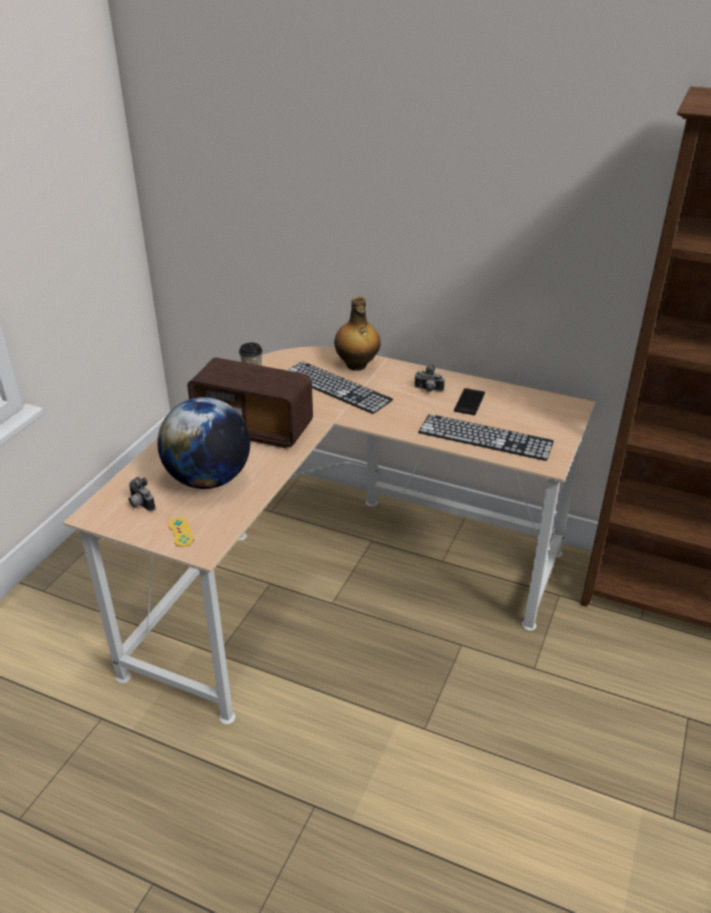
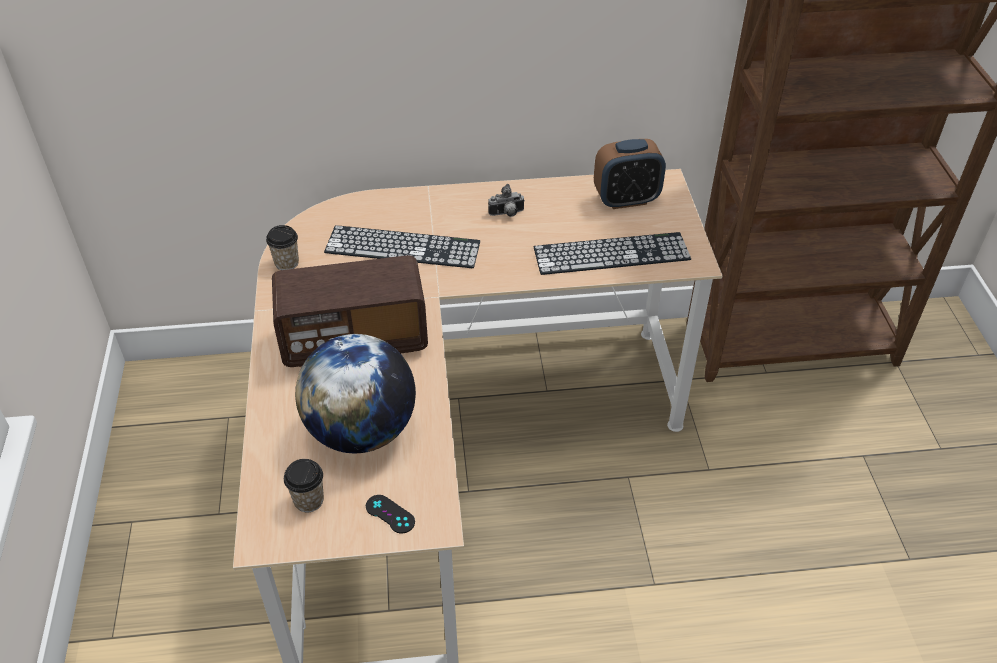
camera: 30 degrees left, 10 degrees up
camera [129,477,155,511] -> cup [284,459,324,513]
yellow game controller [168,518,194,547] -> black game controller [366,495,415,534]
bottle [334,297,381,371] -> none
phone [454,388,485,415] -> none
none -> alarm clock [594,139,666,209]

